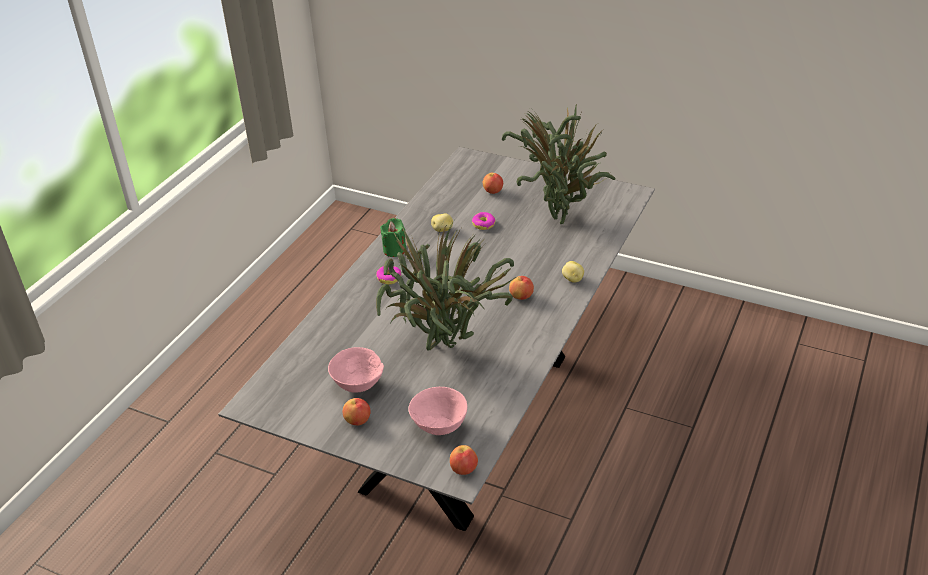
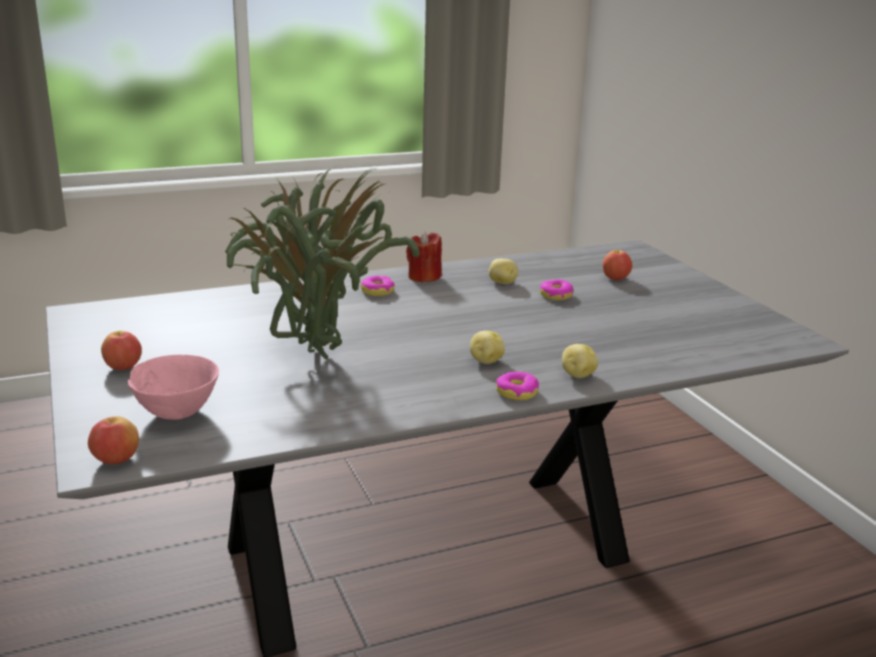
camera: 40 degrees right, 15 degrees down
pink bowl [328,347,384,393] -> none
green candle [380,218,407,257] -> red candle [406,232,442,283]
potted plant [502,104,616,224] -> none
apple [509,276,534,300] -> potato [470,331,505,364]
none -> donut [496,372,539,400]

